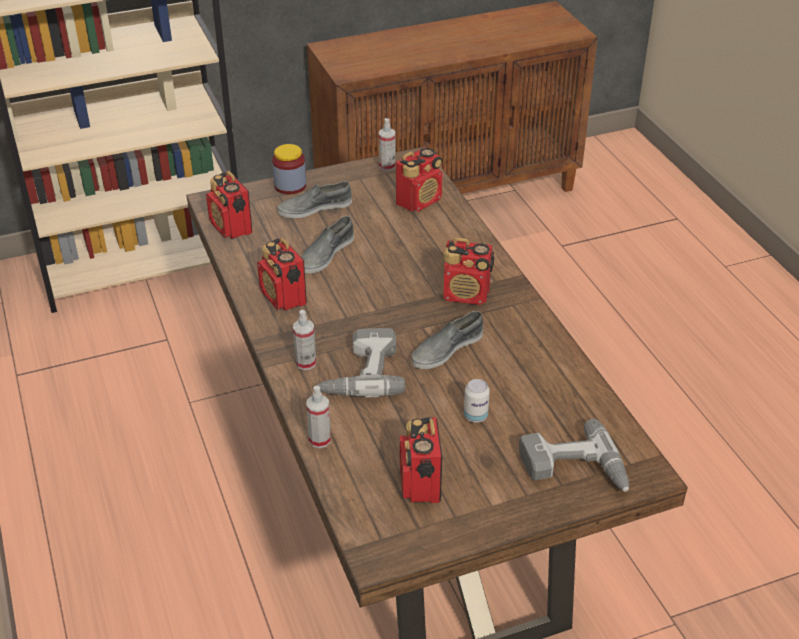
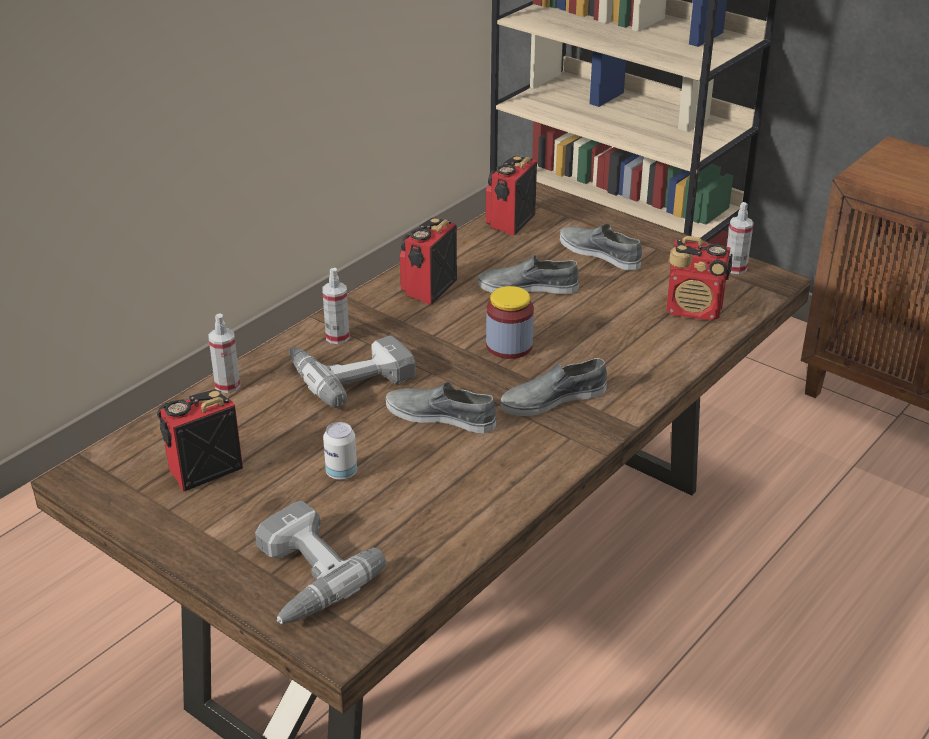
camera: 60 degrees right, 5 degrees down
jar [272,144,306,194] -> jar moved to [486,286,534,359]
radio [443,238,494,305] -> grey shoe [500,358,607,416]

